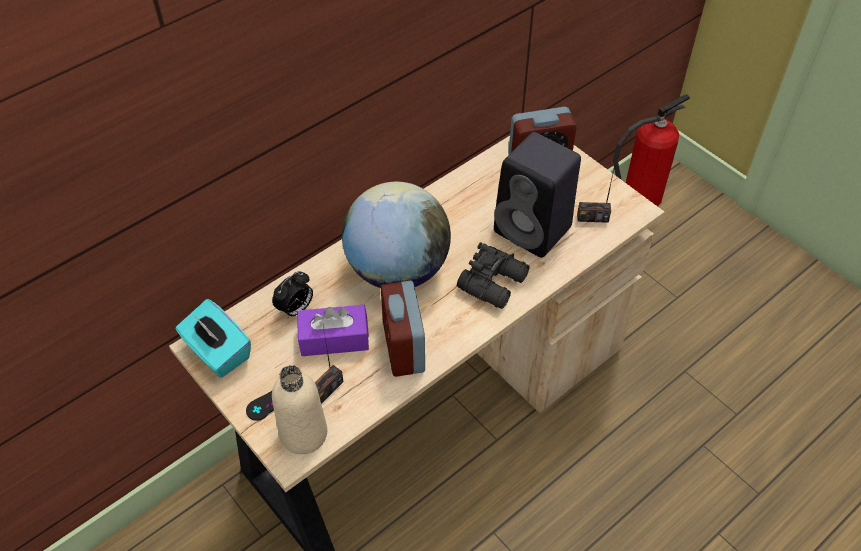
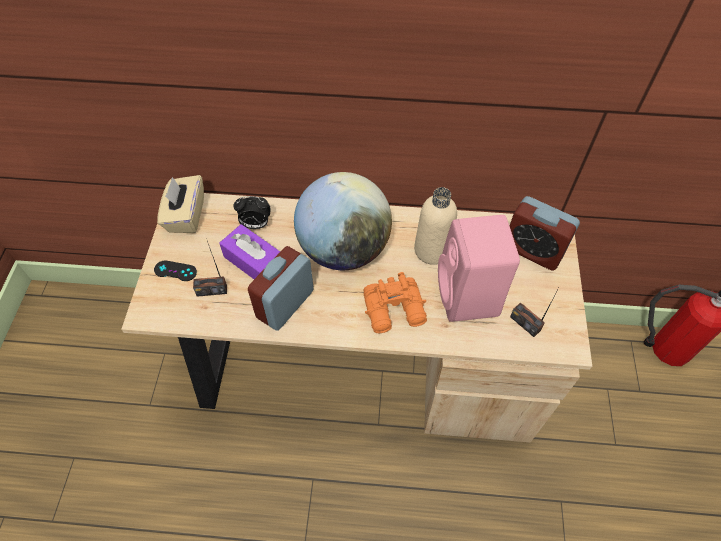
camera: 45 degrees right, 5 degrees up
turquoise tissue box [176,299,251,378] -> beige tissue box [157,175,204,233]
beige bottle [272,365,327,454] -> beige bottle moved to [414,187,457,265]
black binoculars [457,242,530,309] -> orange binoculars [363,272,427,334]
black speaker [494,132,581,258] -> pink speaker [438,215,520,322]

